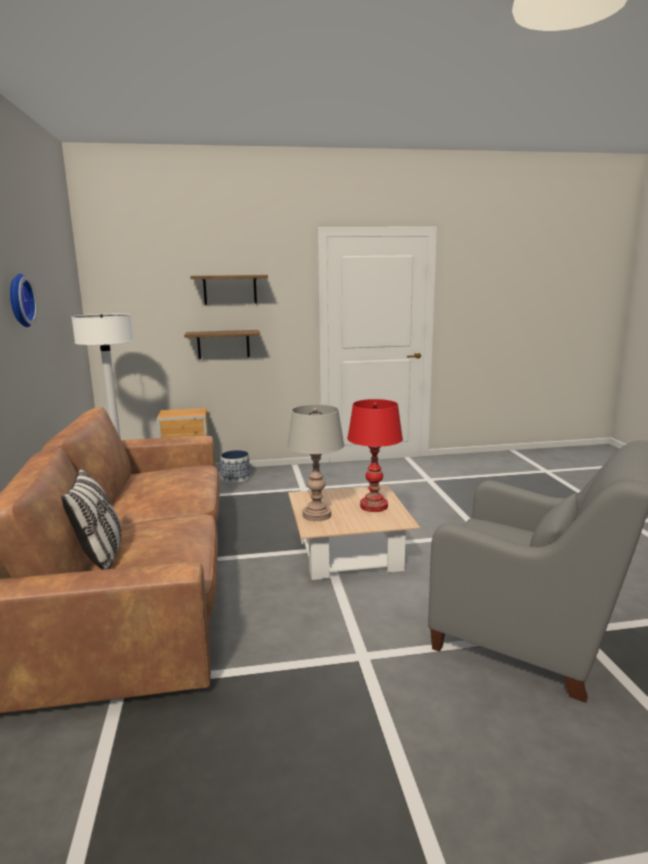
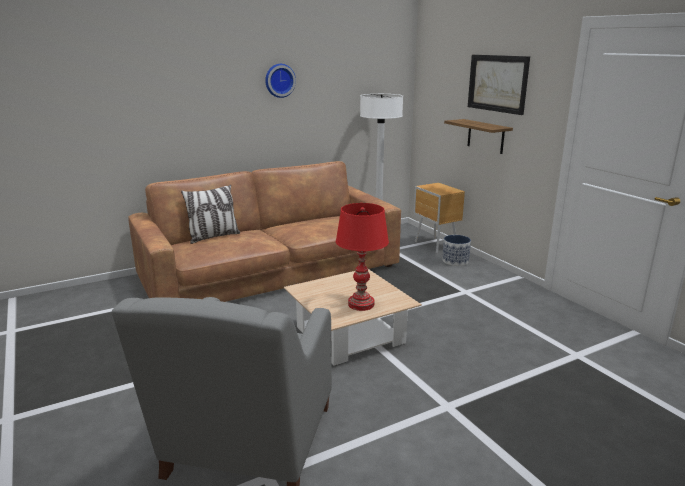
camera: 70 degrees right, 5 degrees up
shelf [190,275,268,305] -> picture [468,55,530,115]
grey table lamp [287,404,344,521] -> none

